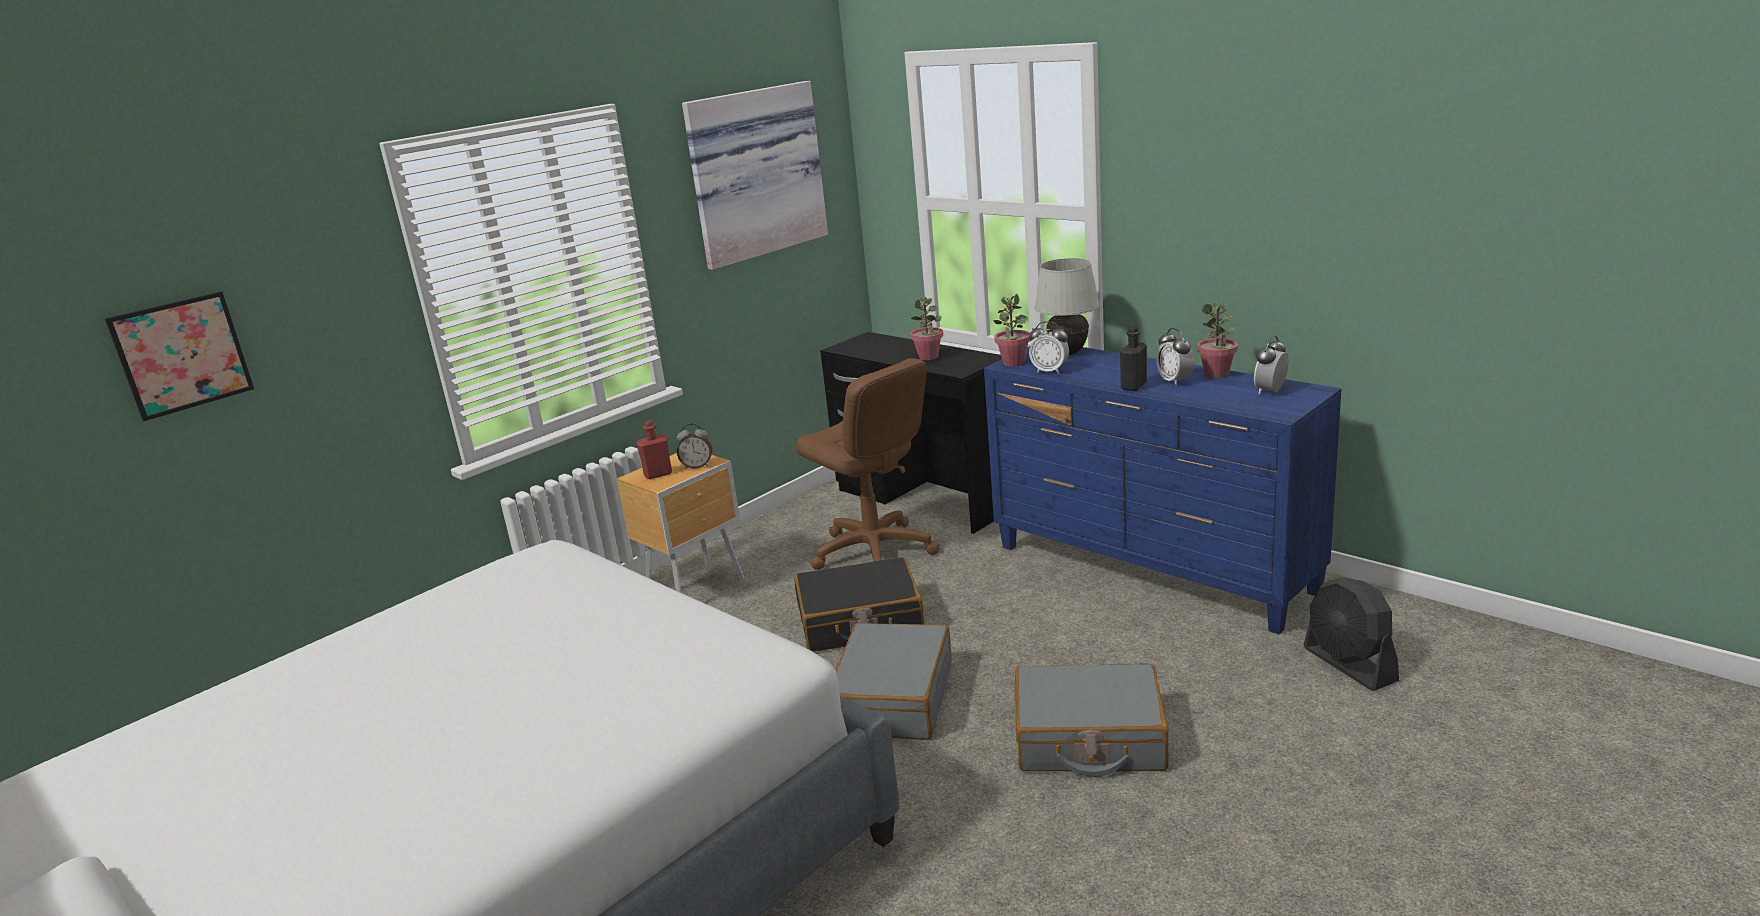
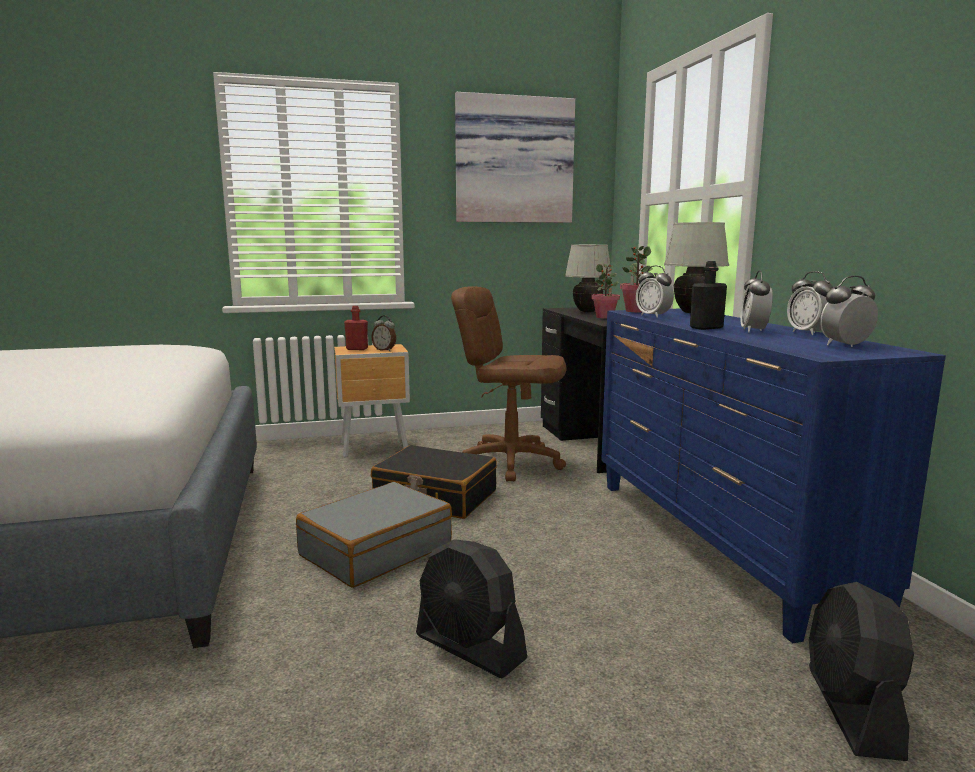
camera: 30 degrees right, 10 degrees down
picture [104,291,254,421] -> none
brown office chair [796,358,940,570] -> brown office chair turned 120 degrees clockwise [451,286,566,482]
grey suitcase [1014,664,1169,777] -> black fan [416,539,527,678]
potted plant [1197,302,1238,378] -> alarm clock [787,271,833,335]
none -> white table lamp [565,245,611,312]

